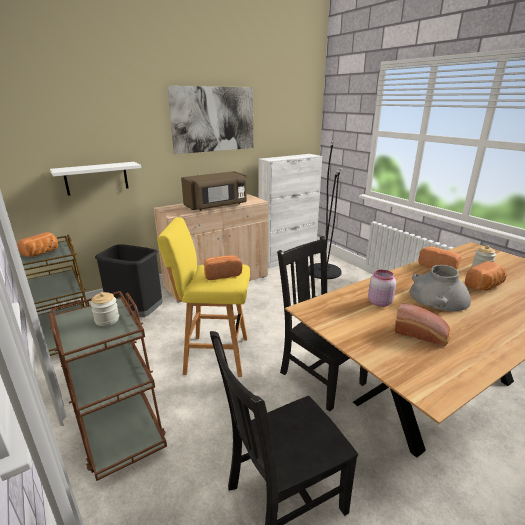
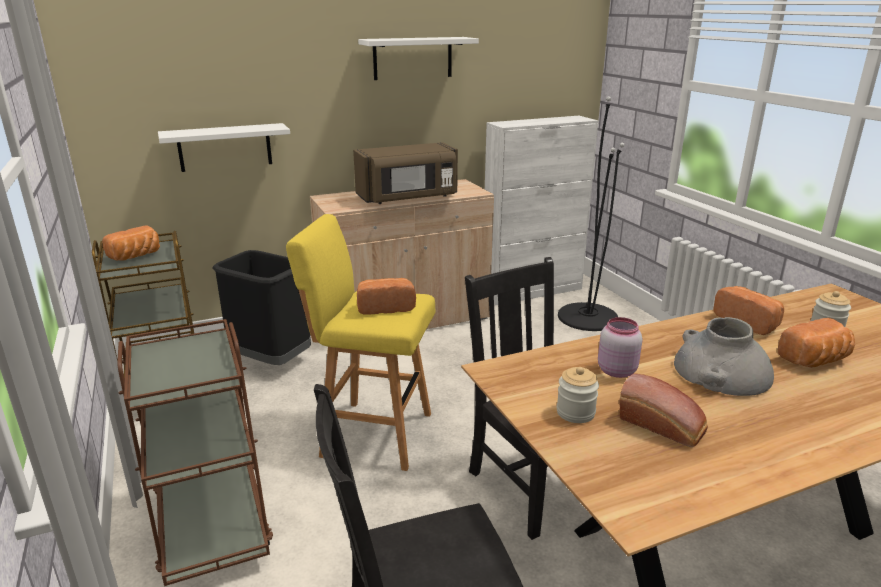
camera: 10 degrees right, 0 degrees up
jar [91,292,119,326] -> jar moved to [557,367,599,423]
picture [167,86,253,154] -> white shelf [358,37,479,80]

